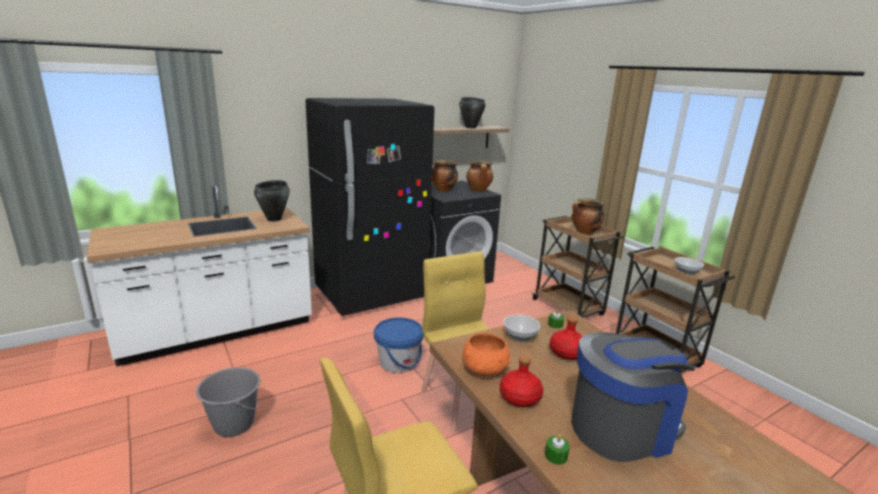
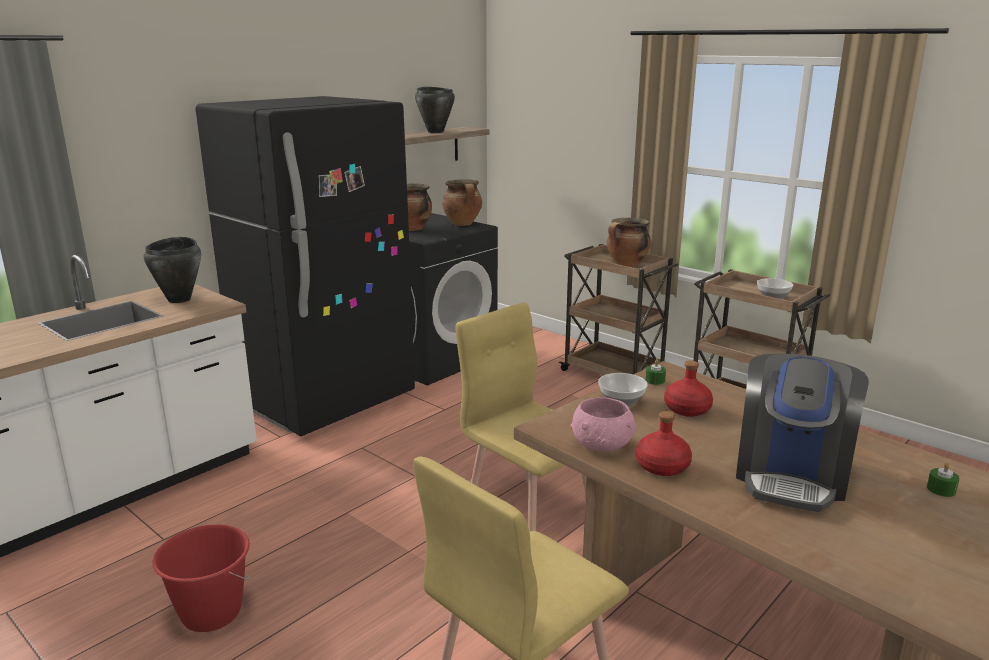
camera: 15 degrees left, 0 degrees up
grey bucket [196,367,261,437] -> red bucket [153,525,250,632]
blue bucket [374,317,424,373] -> none
orange bowl [462,333,511,376] -> pink bowl [571,397,637,452]
green candle [545,434,570,465] -> green candle moved to [927,462,960,497]
coffee machine [572,332,695,462] -> coffee machine turned 150 degrees clockwise [736,354,869,512]

